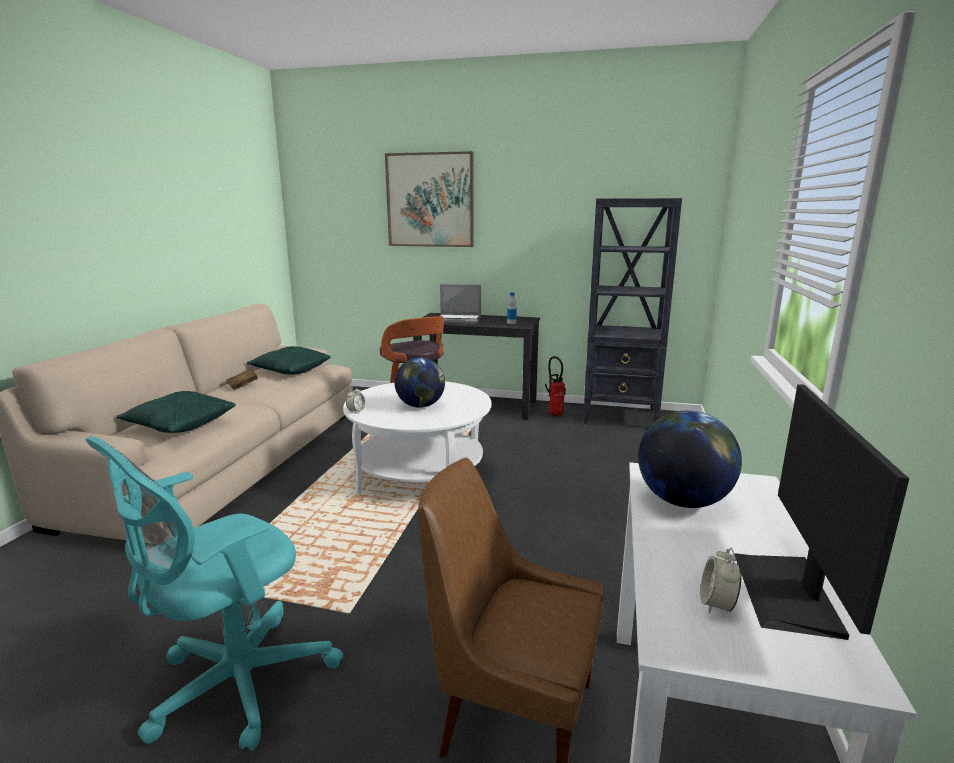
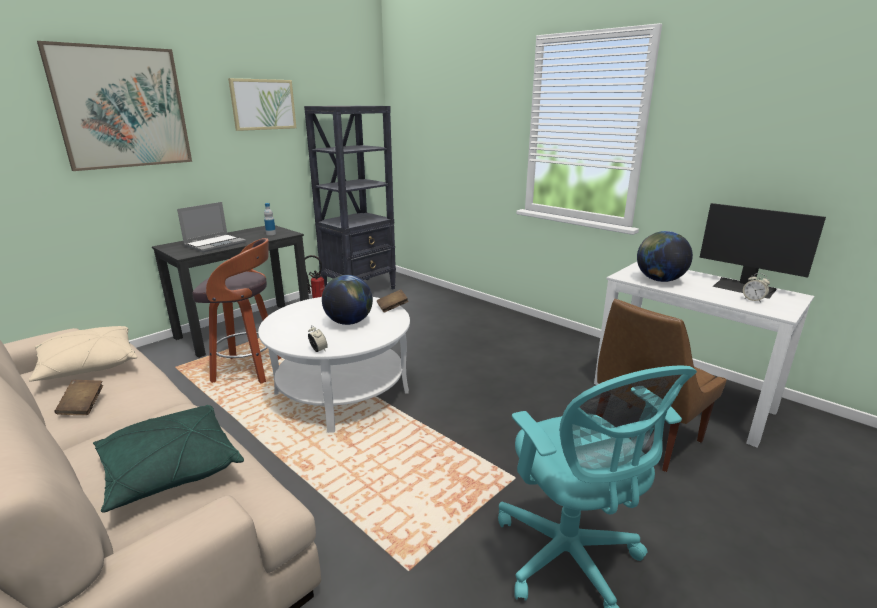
camera: 60 degrees left, 5 degrees up
green pillow [247,346,331,374] -> beige pillow [28,326,137,382]
none -> picture [228,78,296,131]
none -> brown book [377,289,408,313]

